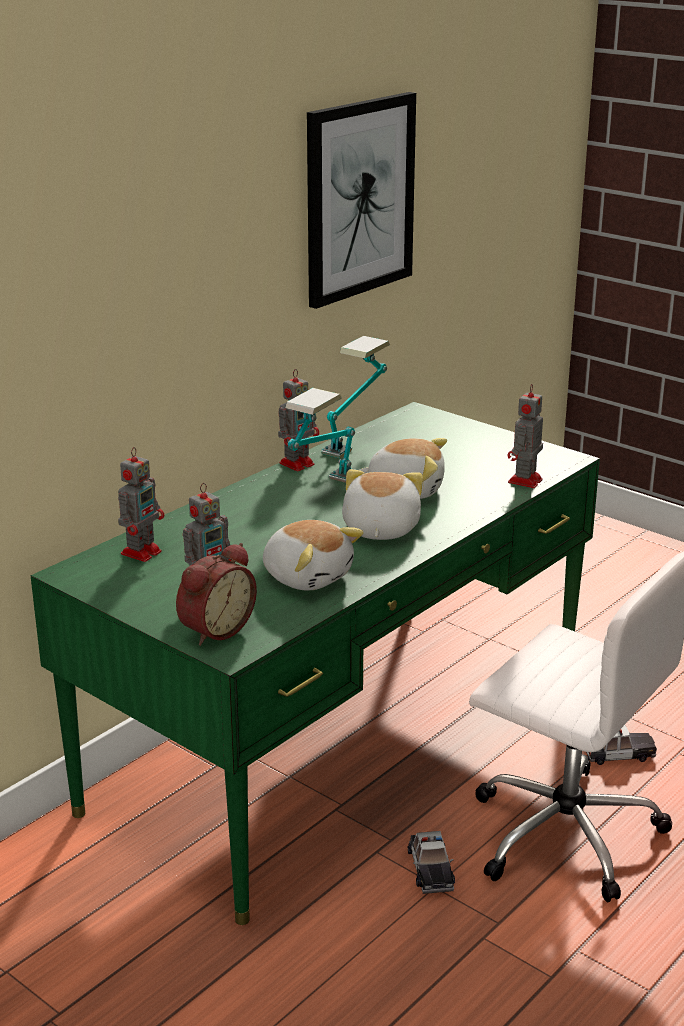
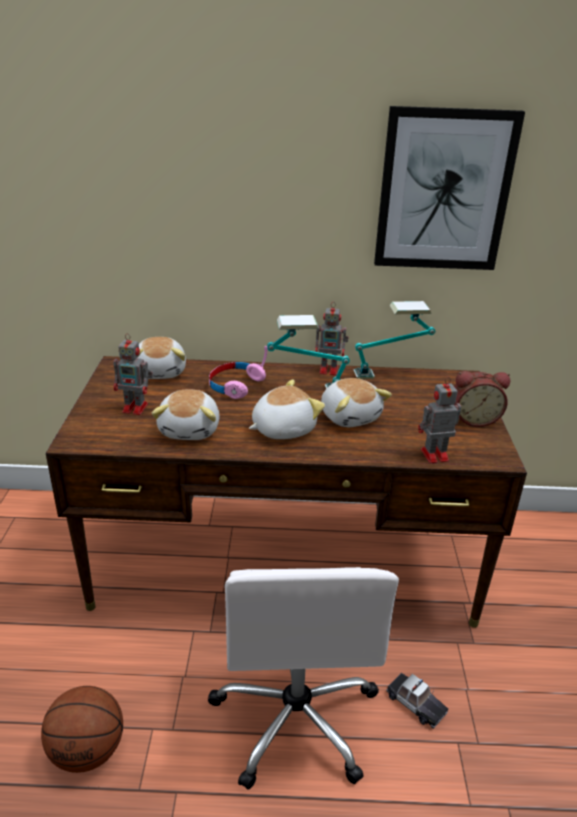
camera: 50 degrees right, 5 degrees up
green desk [31,402,600,925] -> brown desk [46,356,527,628]
toy robot [118,447,164,562] -> plush toy [137,337,186,379]
alarm clock [176,543,257,646] -> alarm clock moved to [454,371,510,427]
toy car [408,831,455,894] -> none
none -> basketball [41,686,123,773]
none -> pink headphones [209,346,268,399]

